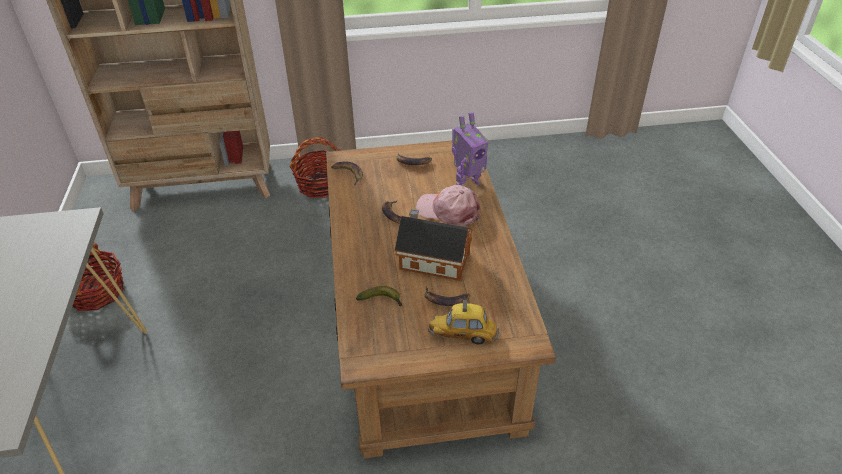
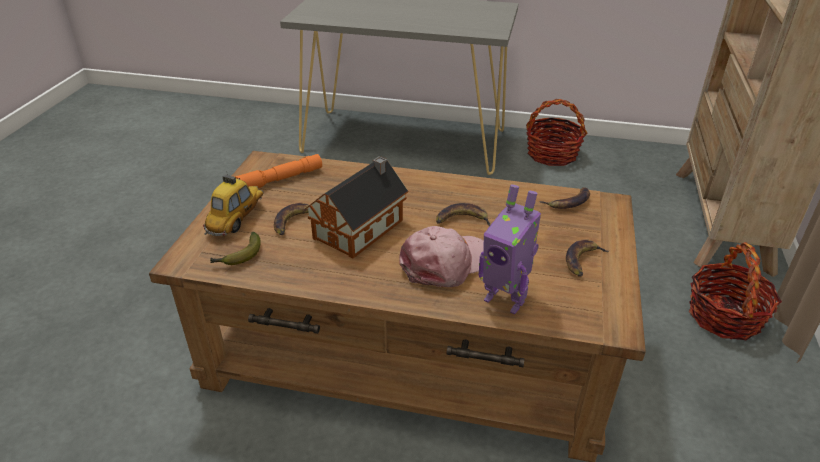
camera: 110 degrees right, 5 degrees down
banana [356,286,402,306] -> banana moved to [210,232,261,265]
toy robot [452,112,489,186] -> toy robot turned 45 degrees counterclockwise [479,184,541,314]
none -> orange flashlight [235,154,322,188]

